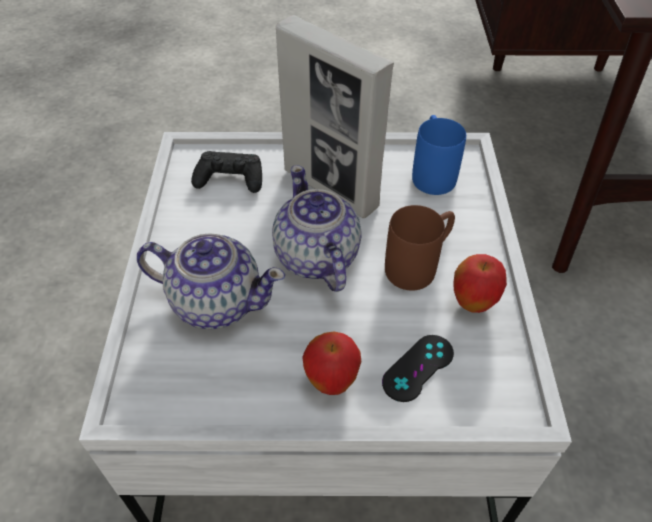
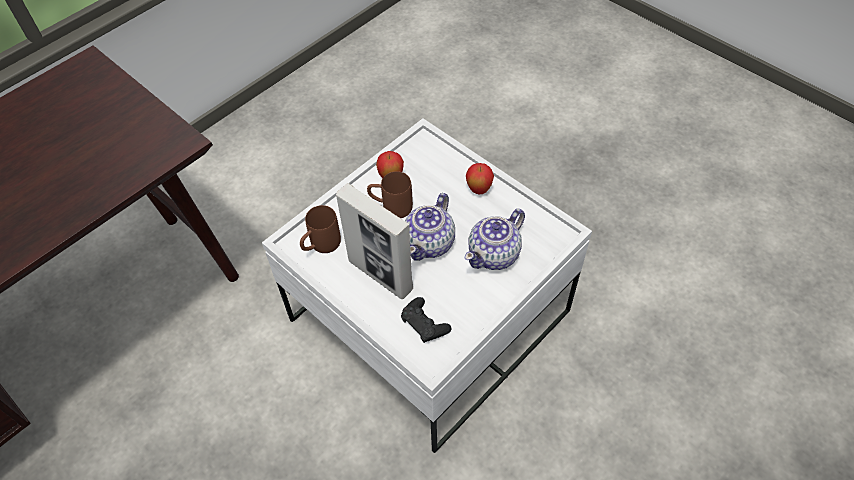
camera: 135 degrees left, 5 degrees up
teapot [137,233,285,329] -> teapot turned 105 degrees counterclockwise [465,209,525,270]
picture frame [276,15,394,218] -> picture frame turned 135 degrees clockwise [336,183,413,299]
black game controller [382,335,454,402] -> none
blue mug [412,115,466,195] -> brown mug [300,205,341,253]

